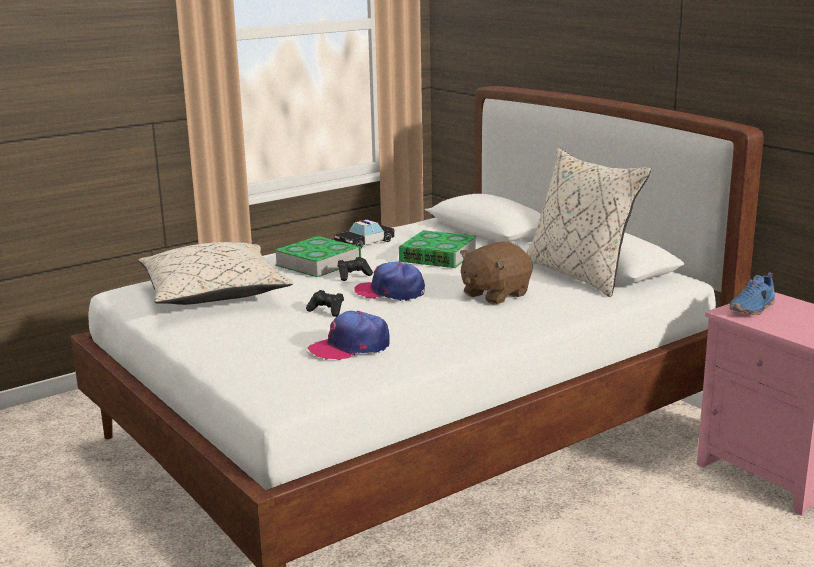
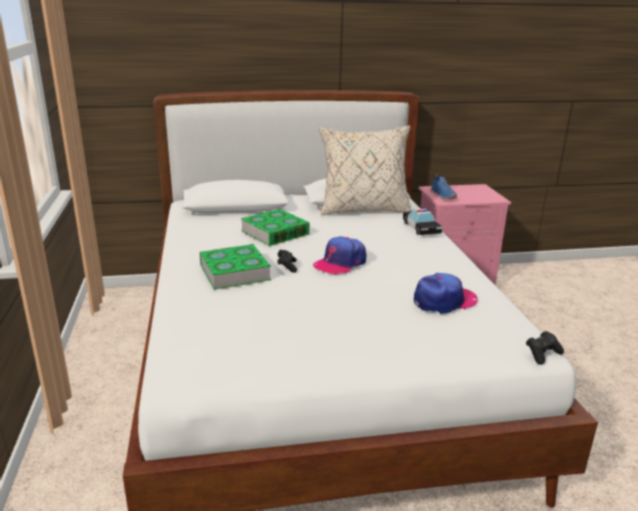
camera: 65 degrees left, 5 degrees up
beige pillow [139,242,293,305] -> none
black game controller [306,290,344,317] -> black game controller moved to [526,331,564,364]
cap [308,311,389,360] -> cap turned 120 degrees counterclockwise [414,273,478,314]
toy car [335,220,395,248] -> toy car moved to [403,209,442,235]
brown plush toy [460,242,533,305] -> none

